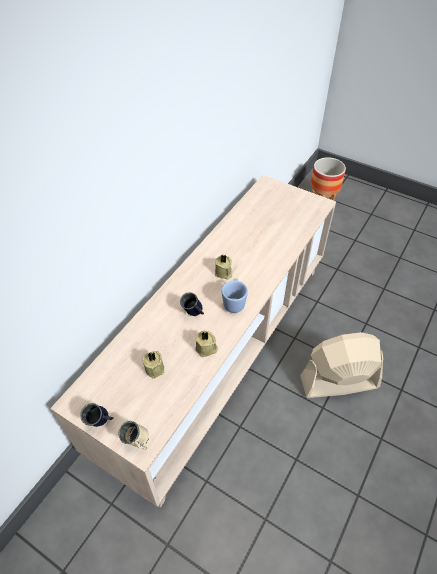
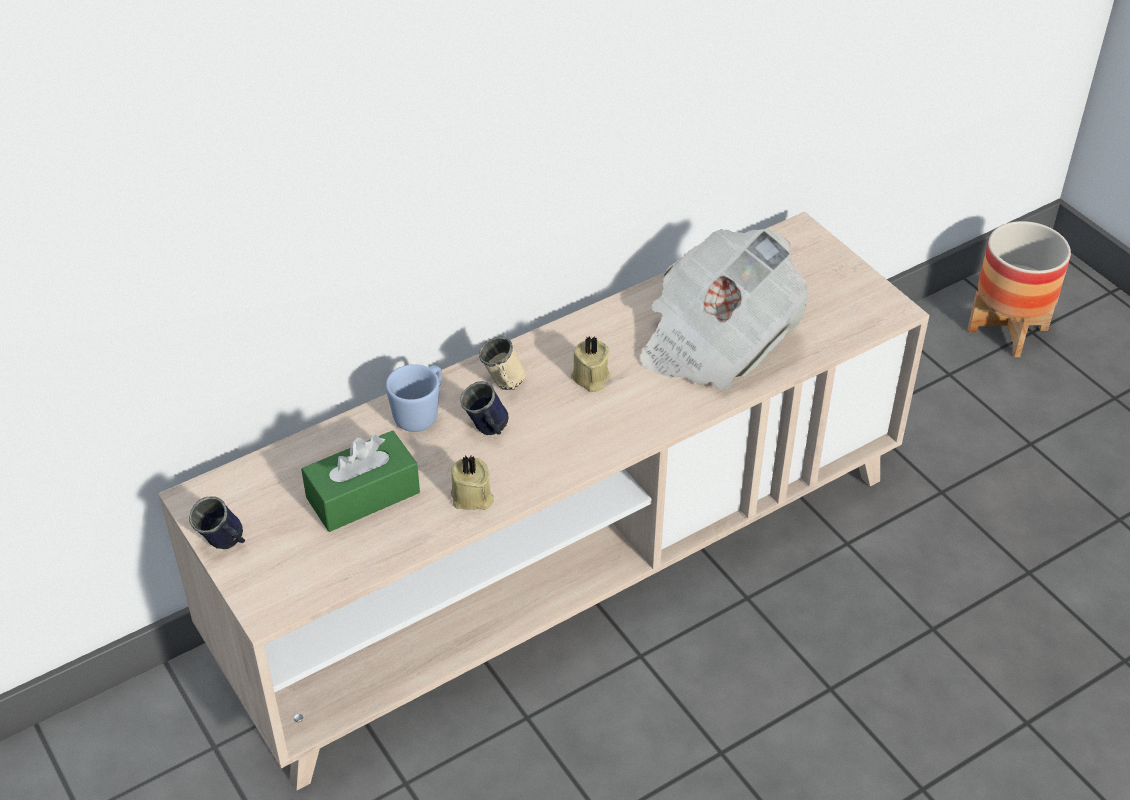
camera: 25 degrees right, 5 degrees down
beige mug [118,421,149,450] -> beige mug moved to [479,336,526,390]
beige candle [142,351,165,379] -> green tissue box [301,430,420,532]
blue mug [222,278,248,313] -> blue mug moved to [386,364,442,432]
beige fan [300,332,383,398] -> none
none -> newspaper [640,229,808,390]

